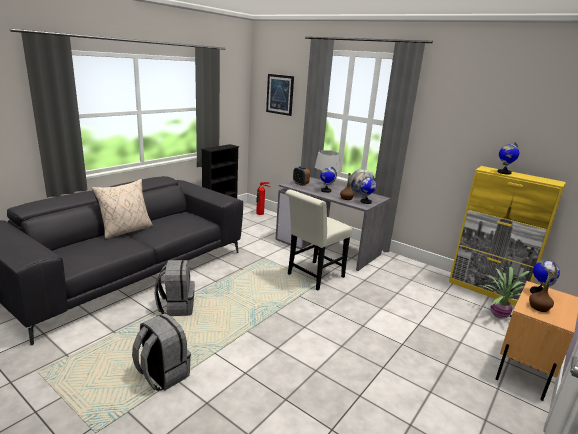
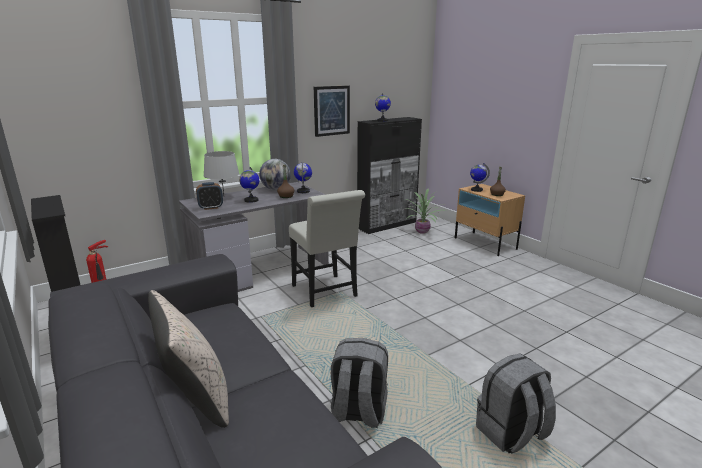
camera: 70 degrees left, 0 degrees up
picture [266,74,294,116] -> picture moved to [314,85,350,137]
yellow cabinet [449,166,566,306] -> black cabinet [357,117,422,234]

